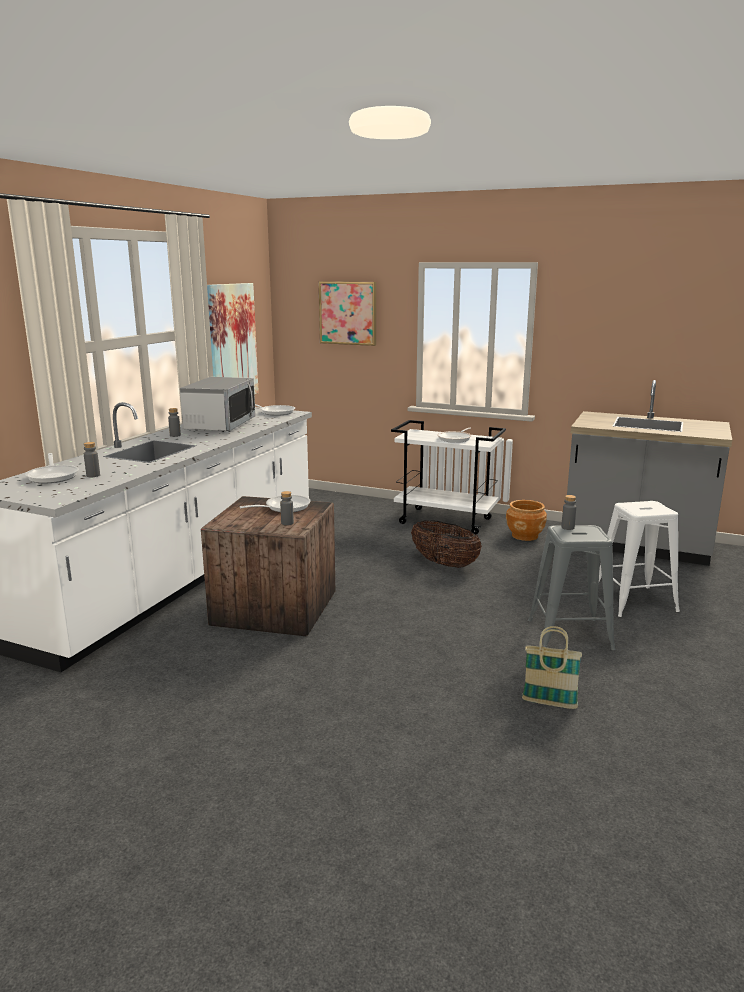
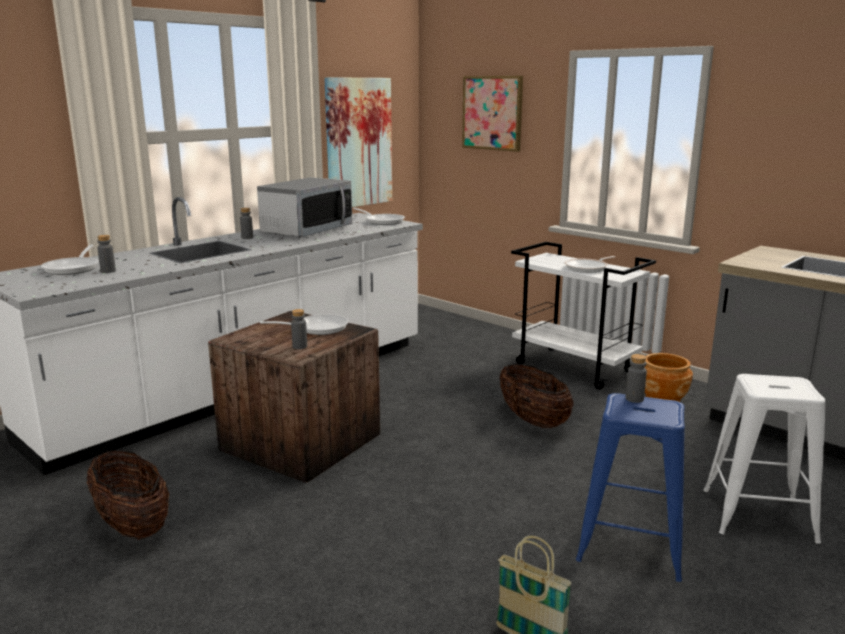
camera: 20 degrees right, 0 degrees up
grey stool [528,525,615,650] -> blue stool [576,393,685,582]
none -> basket [87,450,169,540]

